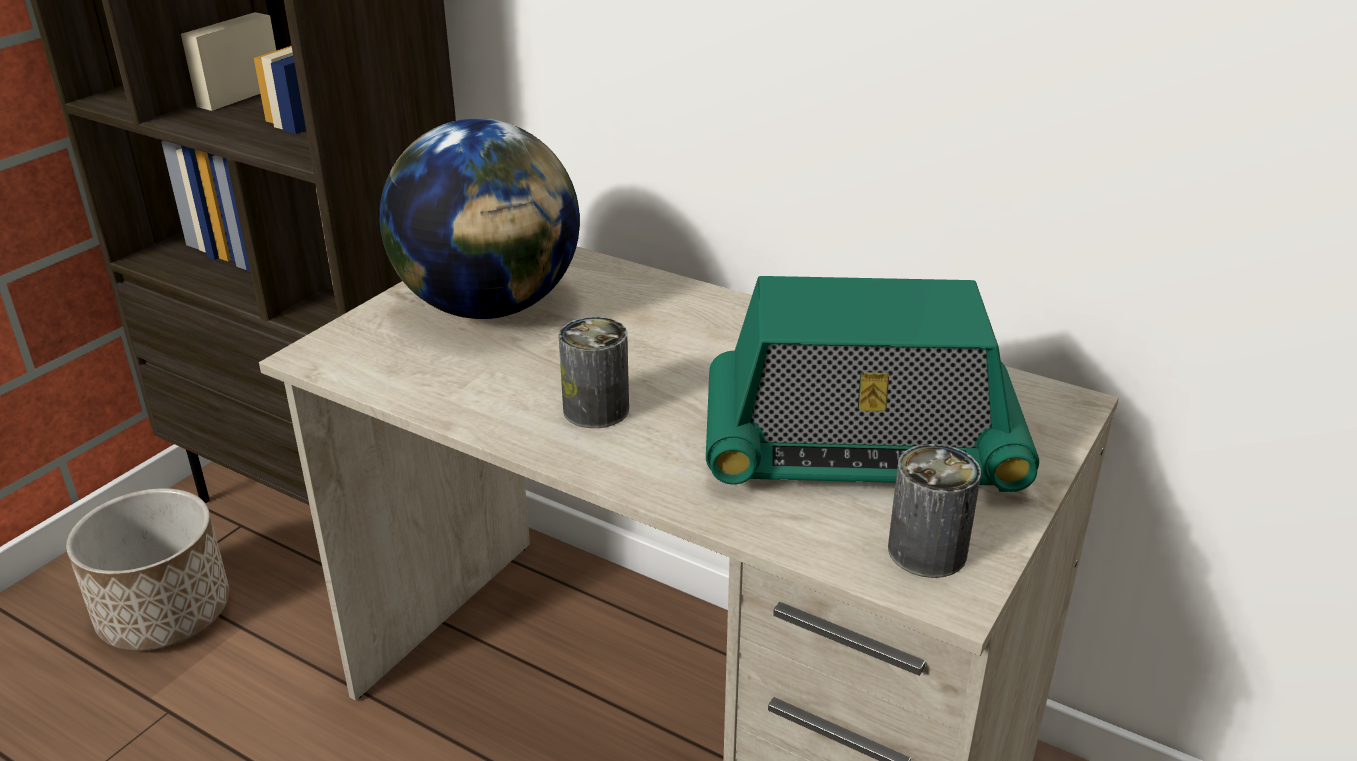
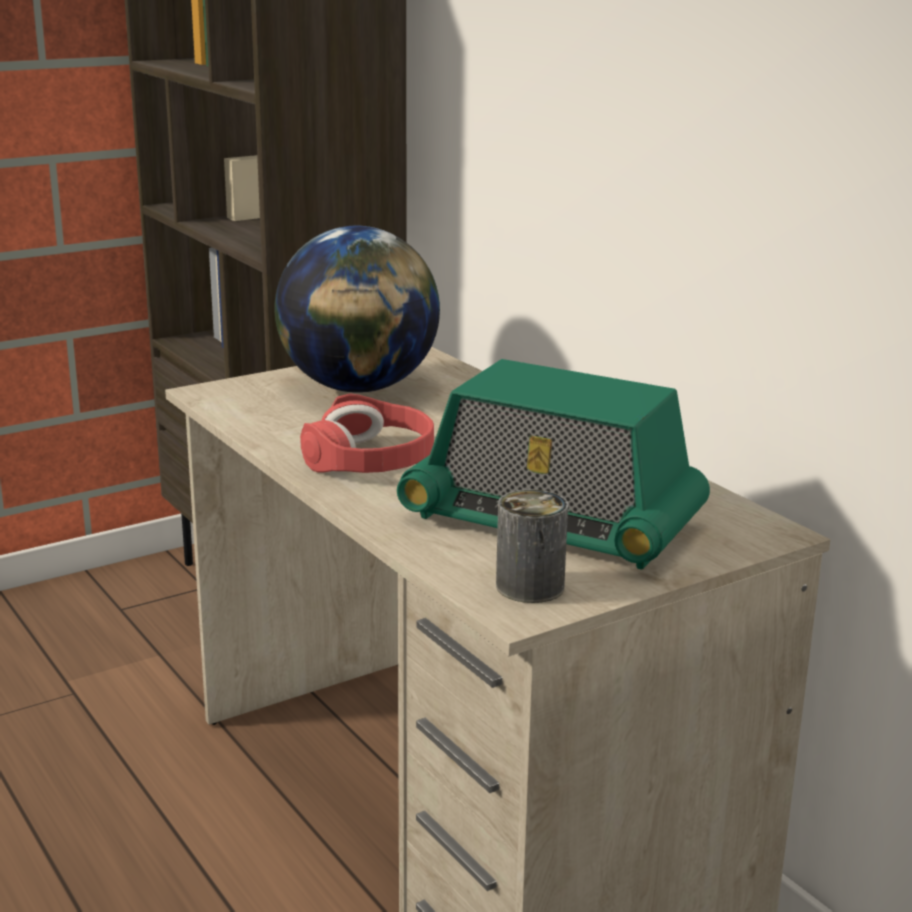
camera: 25 degrees right, 10 degrees down
planter [66,488,229,651] -> none
can [559,317,629,428] -> red headphones [300,393,434,473]

